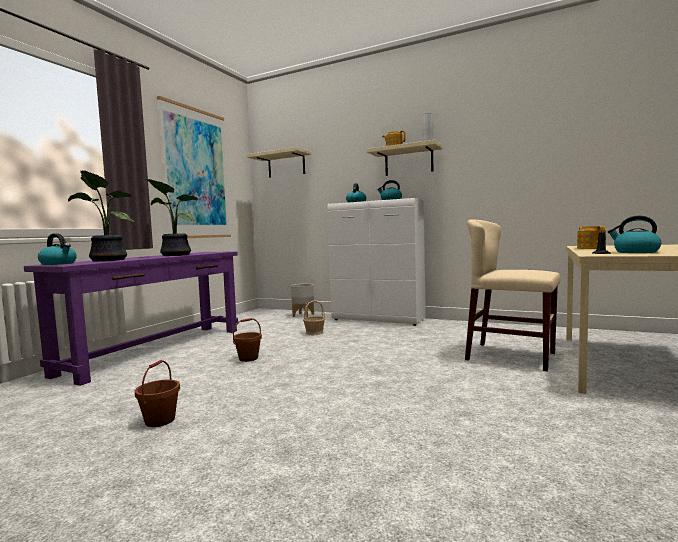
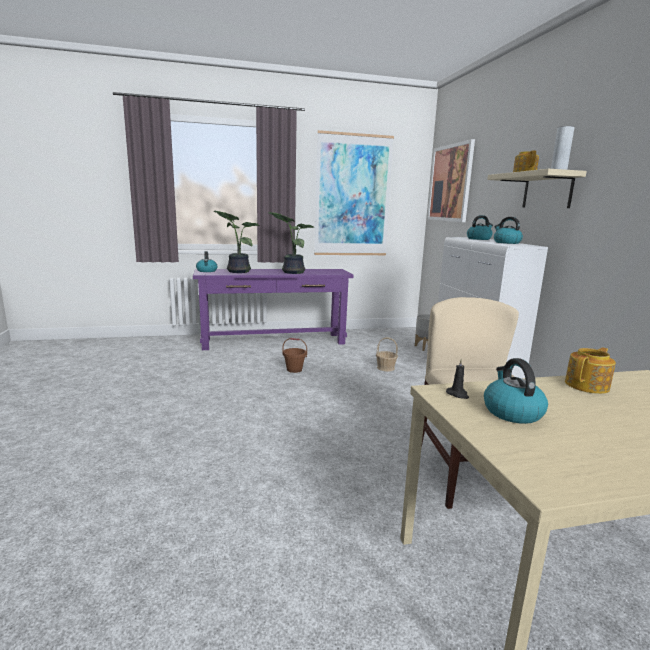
camera: 50 degrees right, 10 degrees up
brown bucket [135,360,180,427] -> none
beige shelf [247,147,311,178] -> picture [427,139,475,222]

